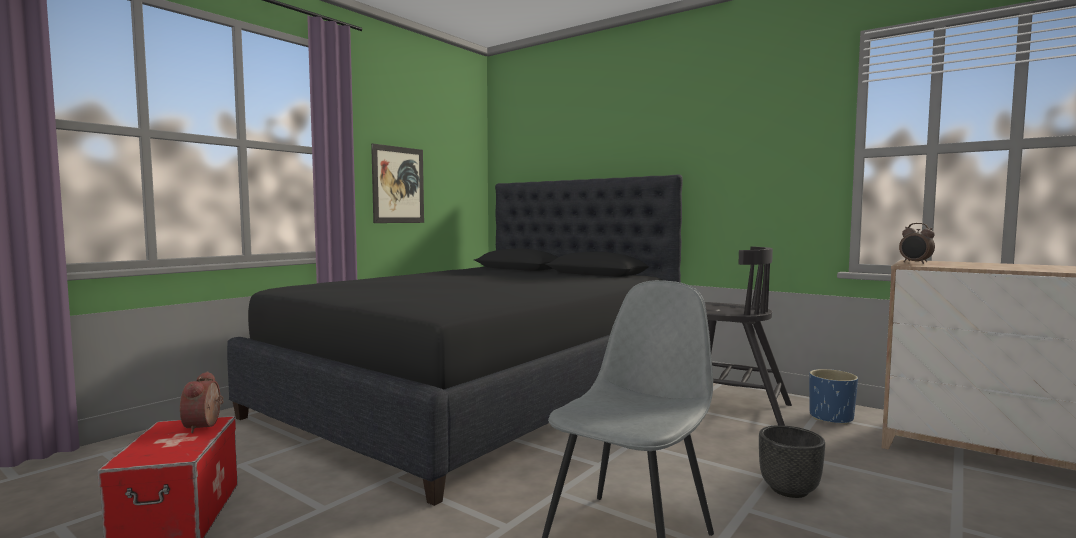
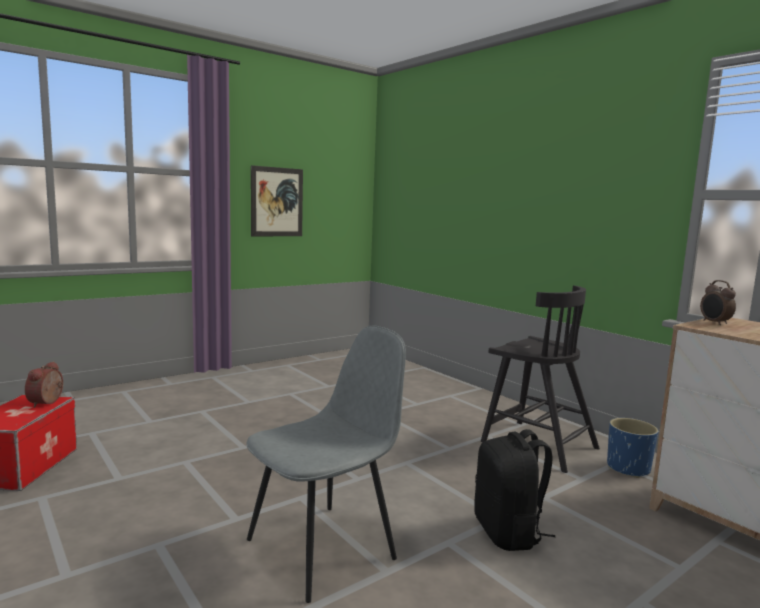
camera: 15 degrees right, 5 degrees up
black bed [227,174,683,506] -> none
black planter [759,425,825,498] -> black backpack [474,429,555,551]

